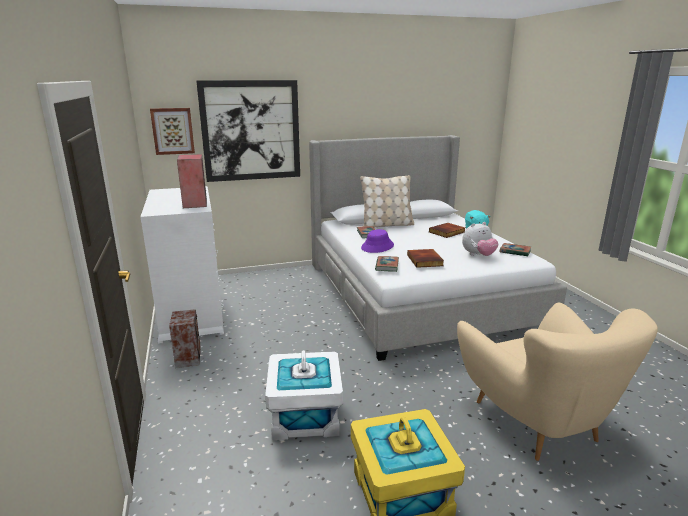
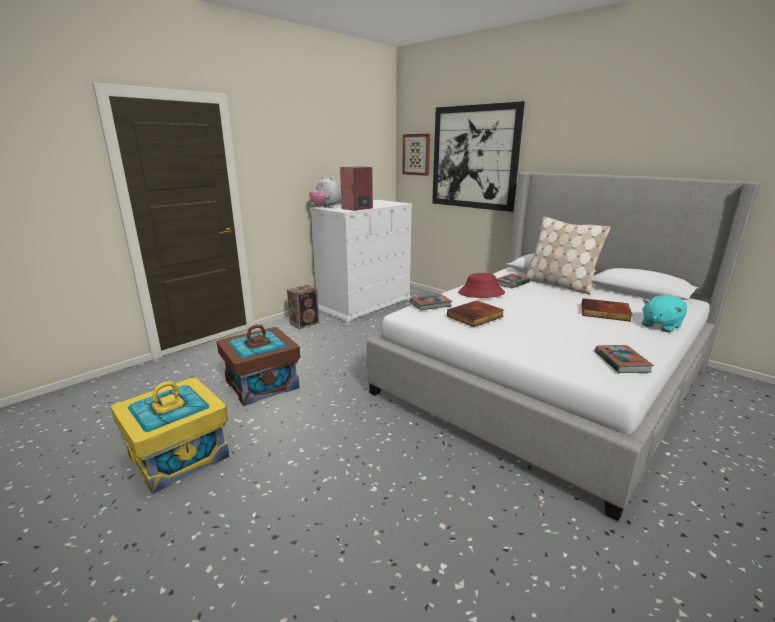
camera: 60 degrees right, 0 degrees up
white storage box [265,350,343,440] -> brown storage box [217,324,300,406]
purple hat [361,229,394,253] -> red hat [458,273,505,298]
beige armchair [457,303,658,461] -> none
plush toy [462,222,499,256] -> plush toy moved to [309,177,340,208]

